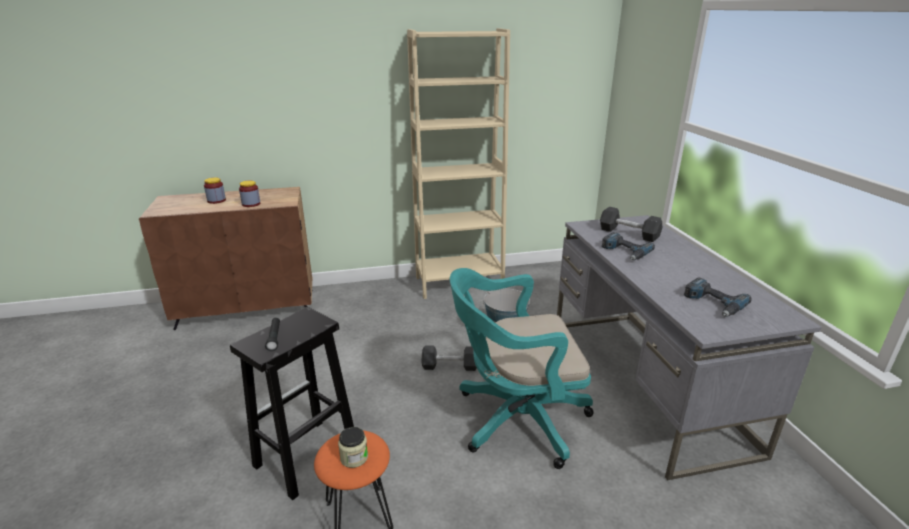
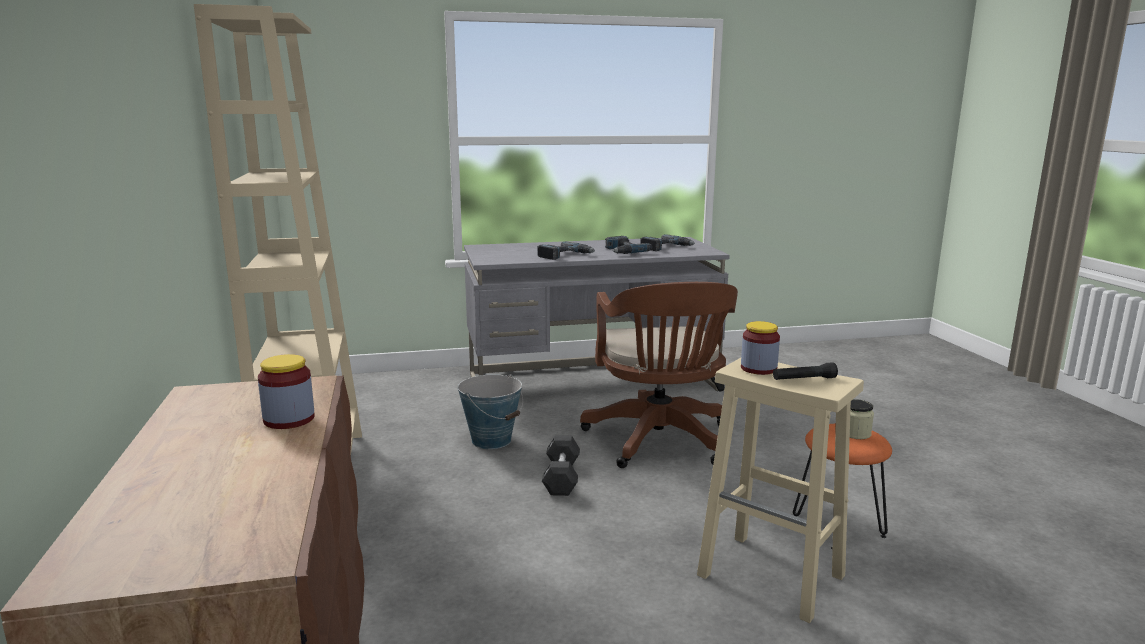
camera: 90 degrees left, 10 degrees down
jar [204,178,226,204] -> jar moved to [741,321,780,375]
black stool [230,307,354,500] -> beige stool [697,358,864,623]
turquoise office chair [450,268,594,469] -> brown office chair [580,282,738,468]
black dumbbell [600,207,662,242] -> none
none -> power drill [605,236,652,254]

